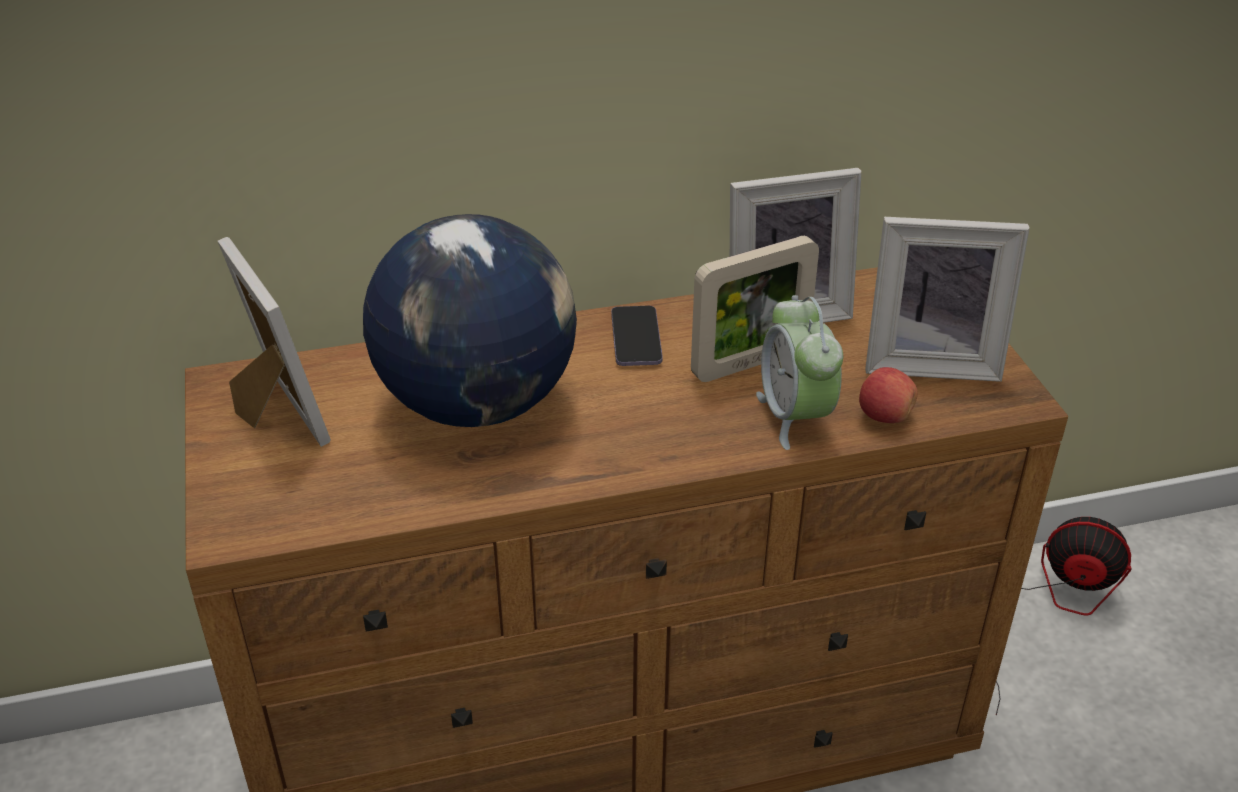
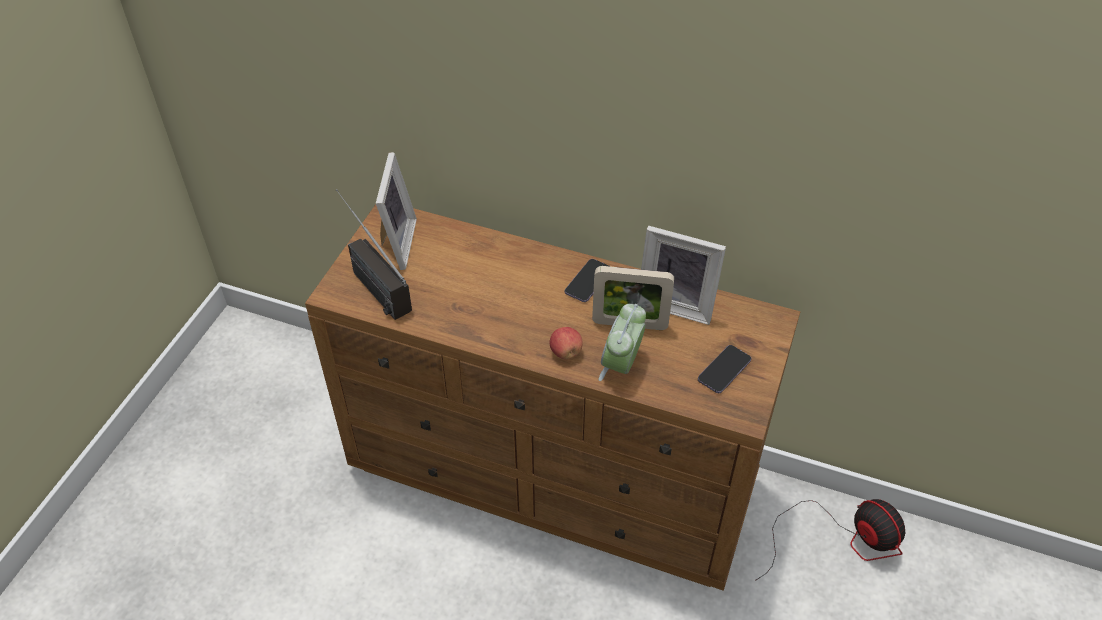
camera: 35 degrees right, 10 degrees up
globe [363,214,577,427] -> none
apple [859,367,918,423] -> apple moved to [550,327,583,359]
picture frame [865,217,1030,382] -> phone [698,345,751,393]
none -> radio [336,189,412,320]

